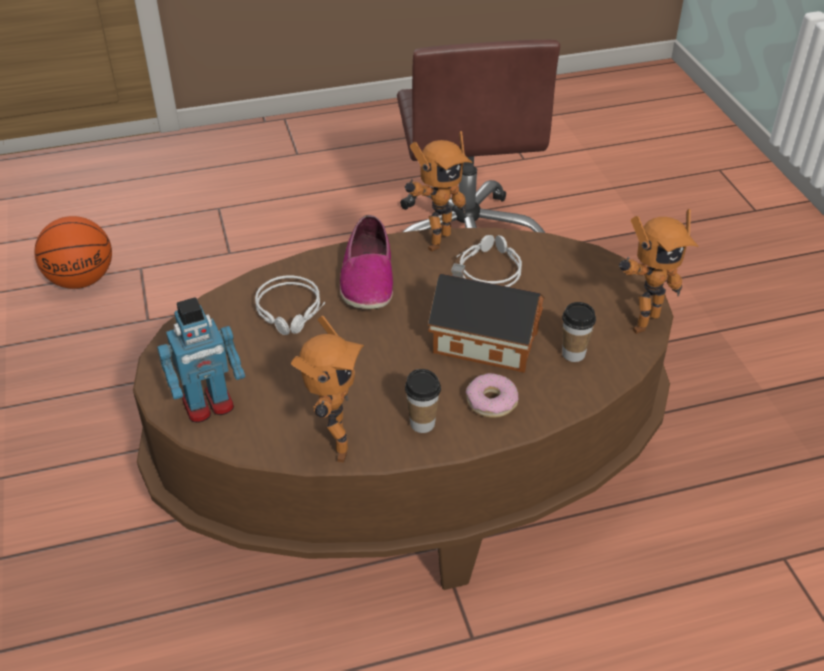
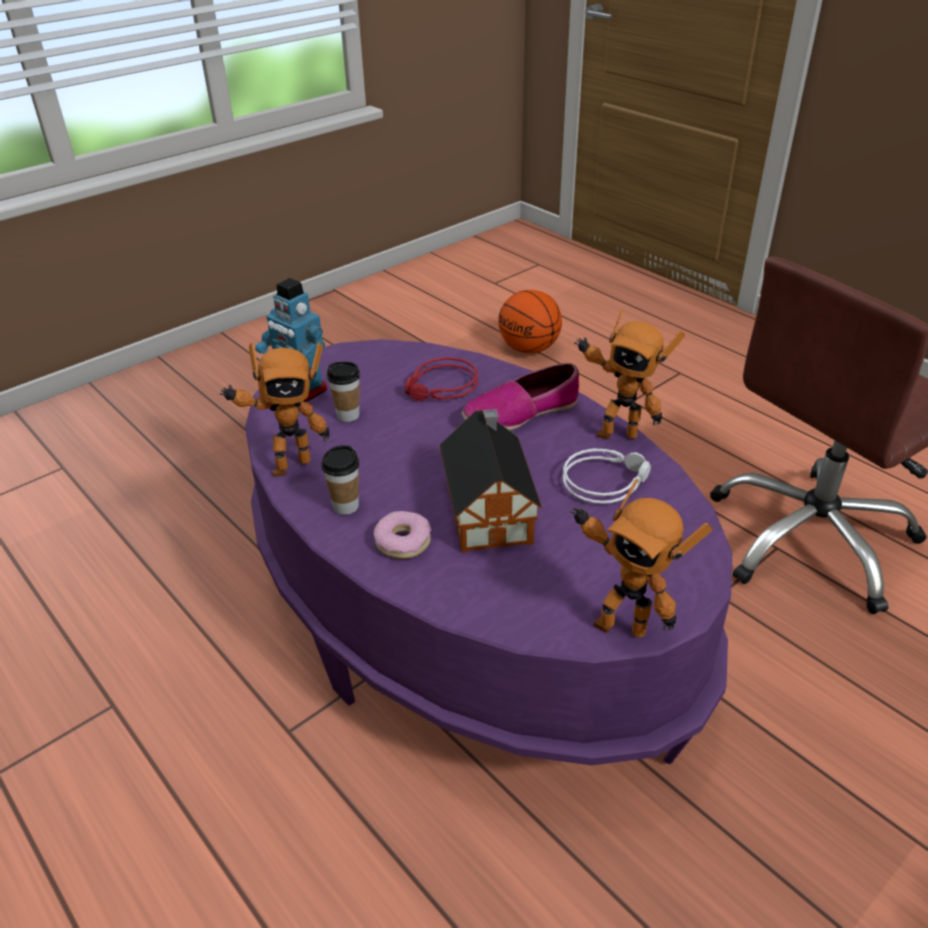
camera: 65 degrees right, 5 degrees down
brown coffee table [133,228,674,590] -> purple coffee table [245,339,732,766]
grey headphones [255,276,325,335] -> red headphones [405,357,478,402]
cup [562,302,596,362] -> cup moved to [327,361,360,422]

